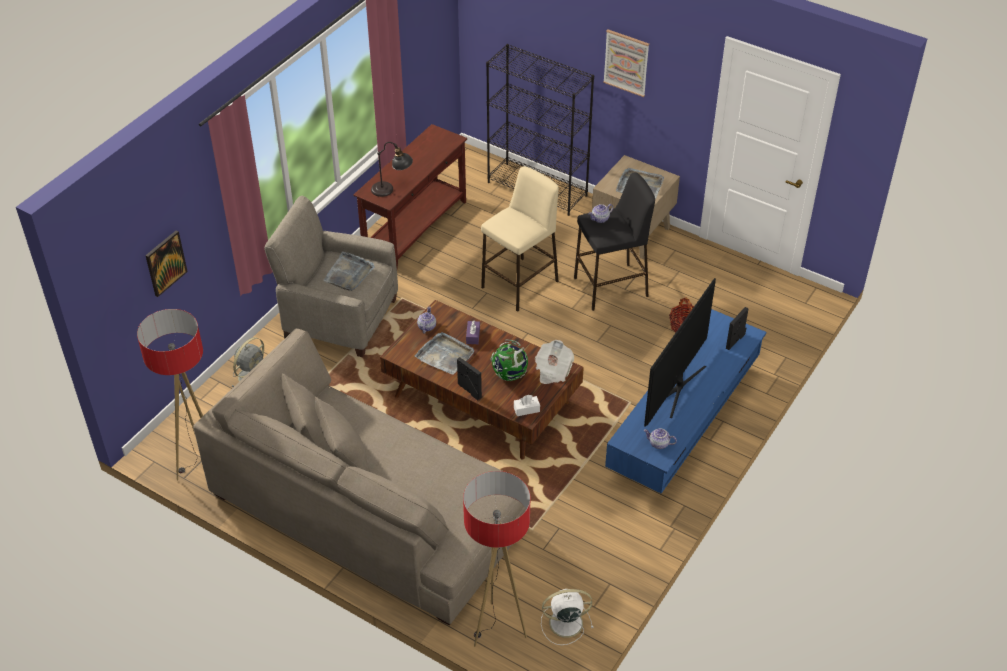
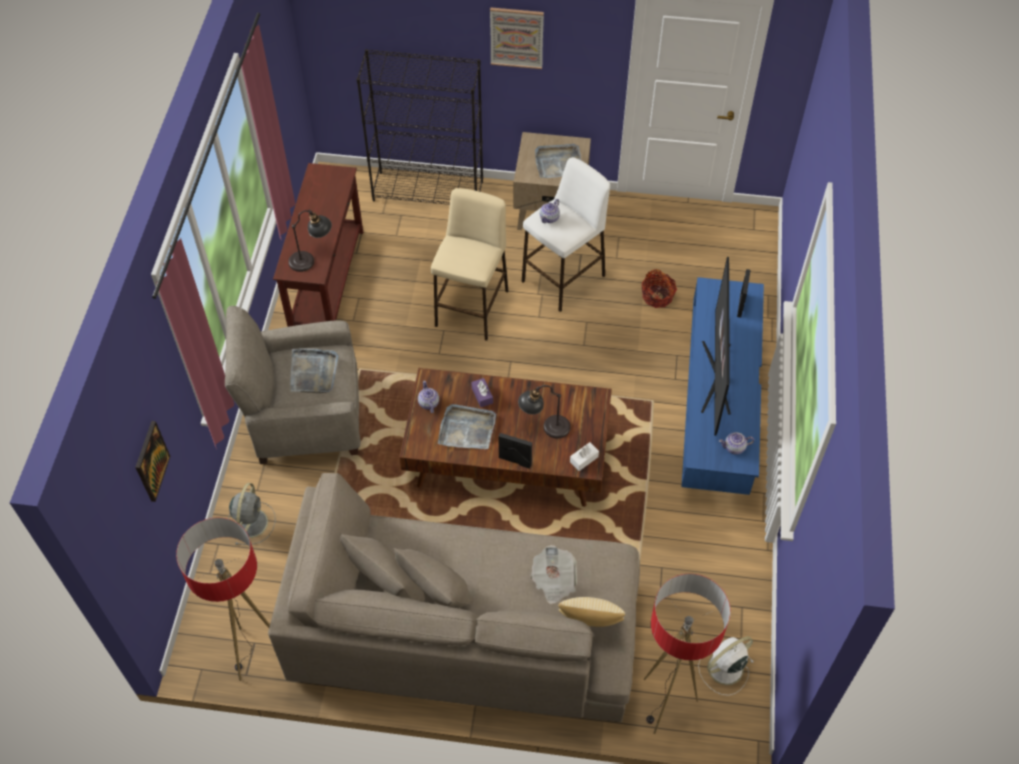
camera: 25 degrees left, 10 degrees up
globe [491,339,528,381] -> grey table lamp [518,385,571,438]
newspaper [535,340,574,384] -> newspaper moved to [531,545,577,604]
black stool [574,172,655,311] -> white stool [522,157,610,312]
none -> pillow [558,597,625,627]

